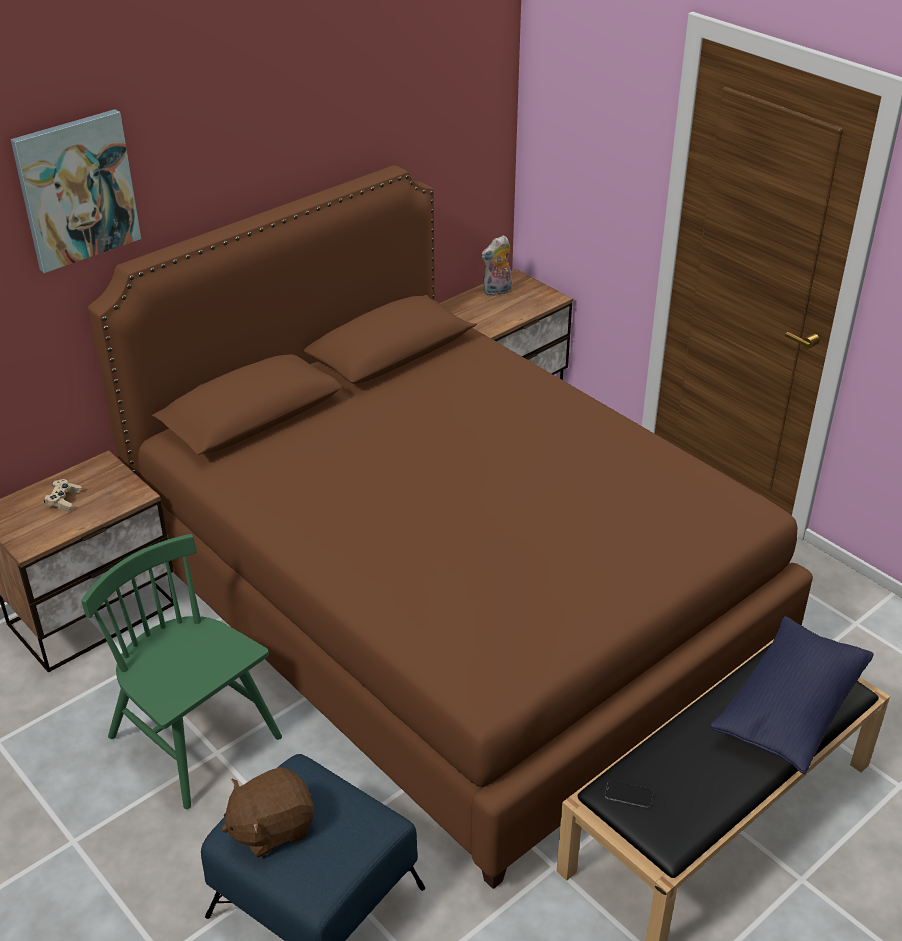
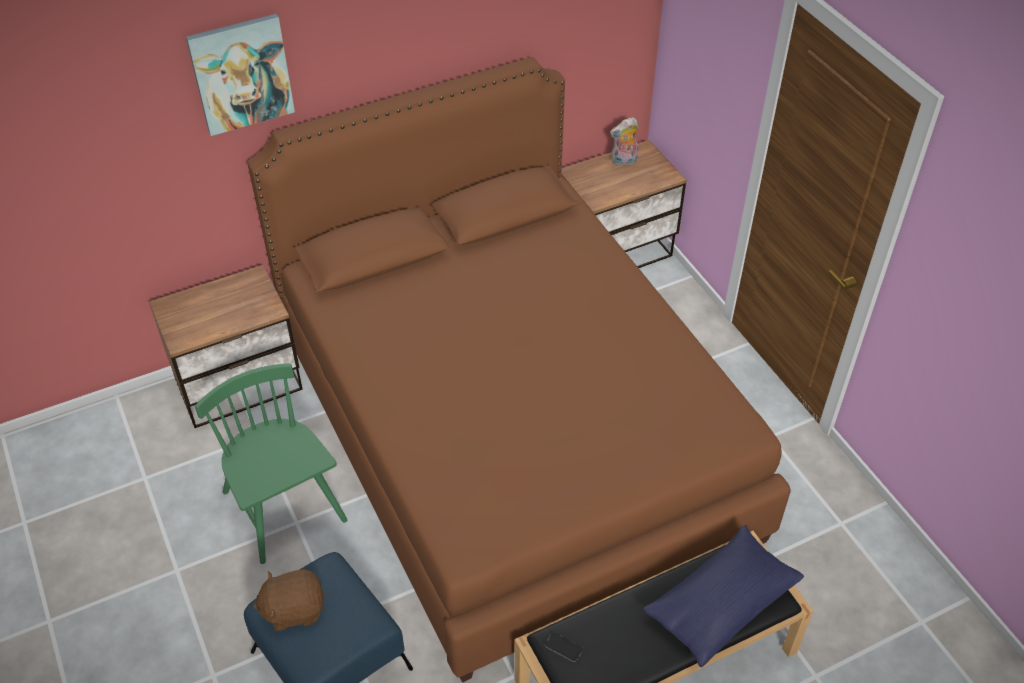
camera: 15 degrees right, 10 degrees up
beige game controller [44,479,82,511] -> none

